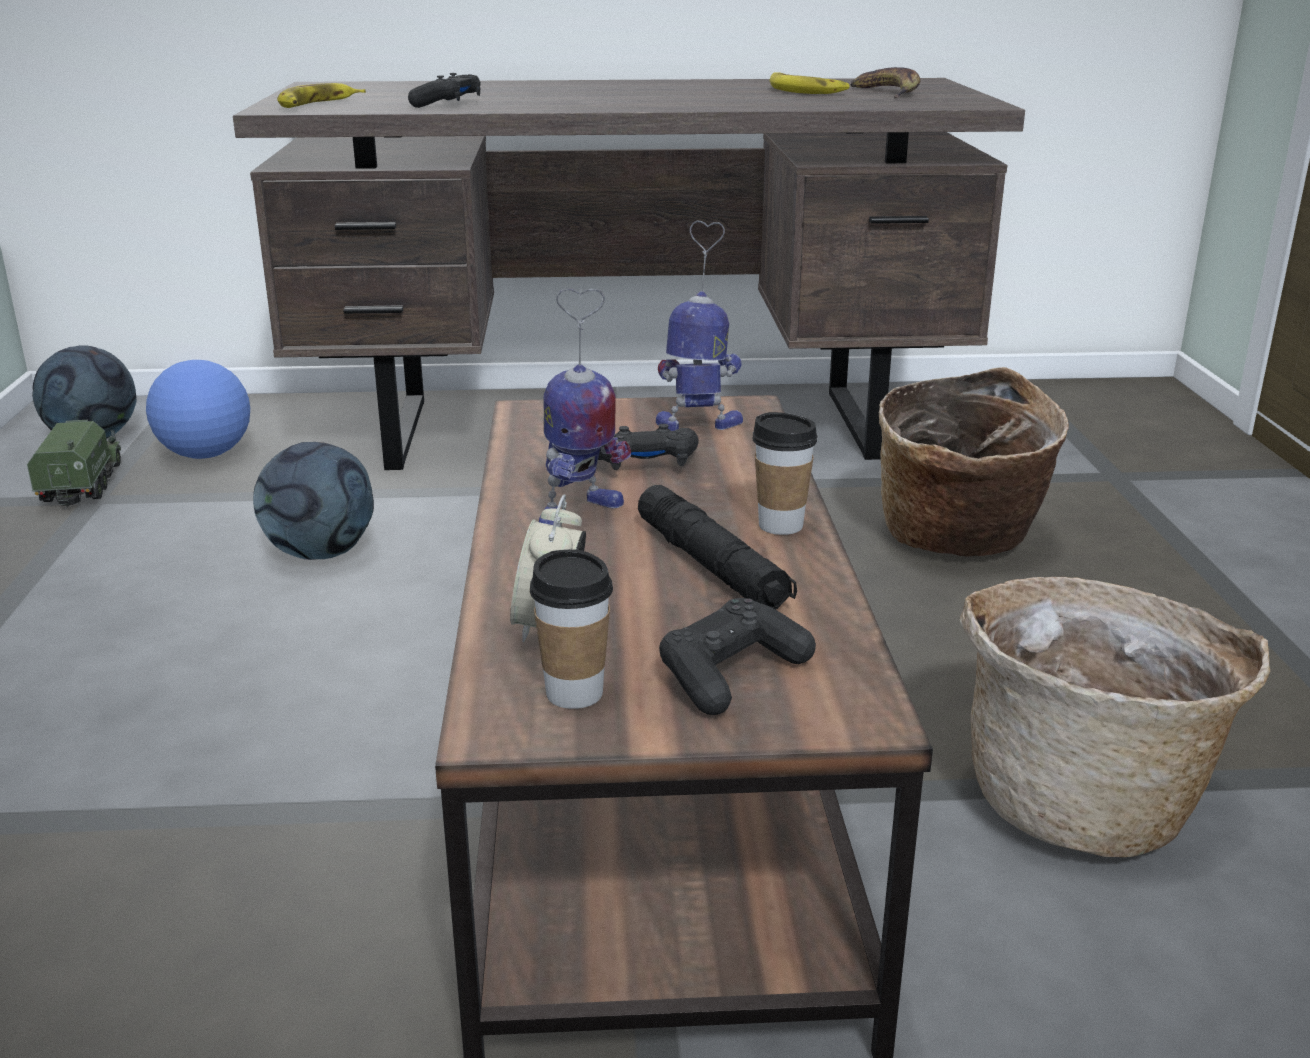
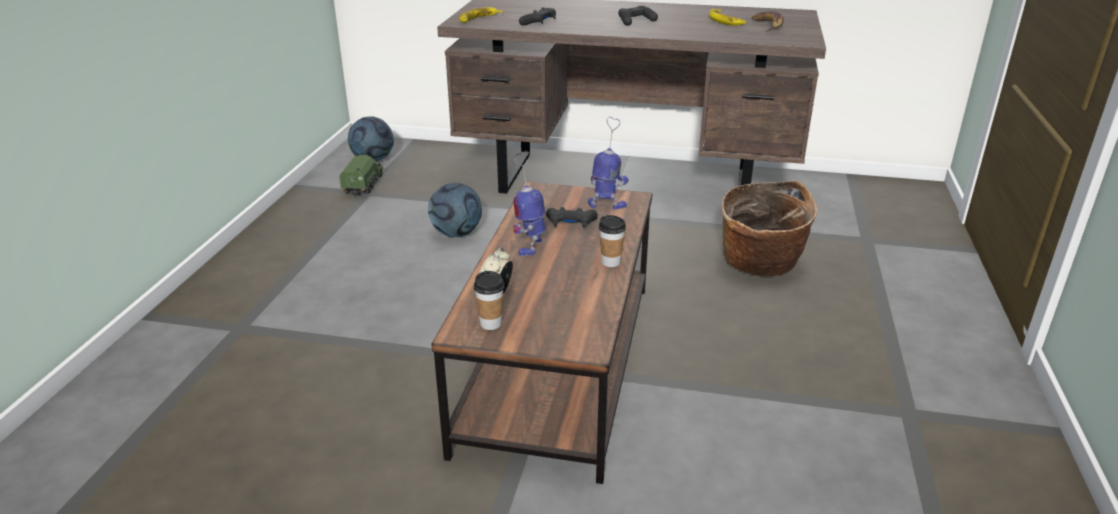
camera: 15 degrees right, 5 degrees up
football [146,360,250,459] -> none
toy robot [539,289,631,525] -> toy robot turned 135 degrees clockwise [513,151,546,256]
black flashlight [638,485,797,609] -> none
black game controller [659,598,816,715] -> black game controller moved to [618,5,658,26]
basket [960,577,1270,857] -> none

